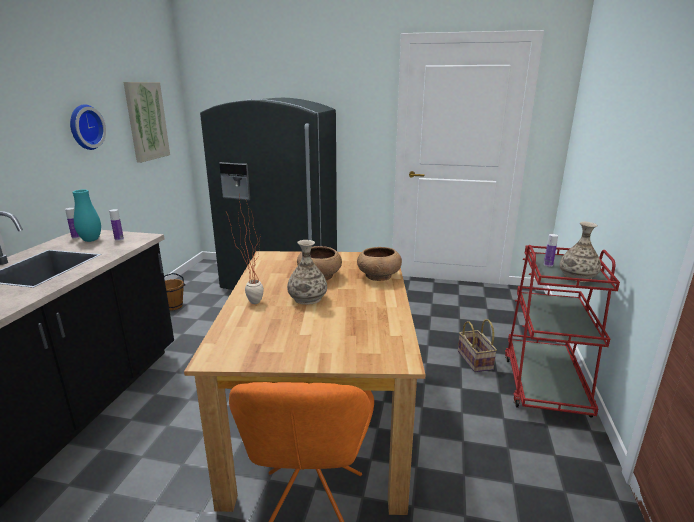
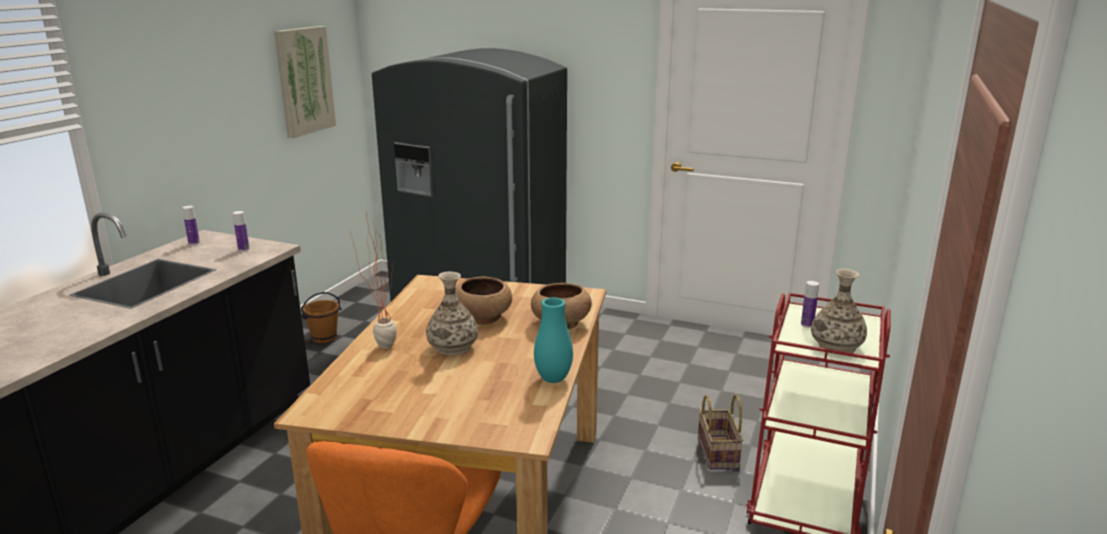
camera: 10 degrees right, 0 degrees up
wall clock [70,104,106,150] -> none
turquoise vase [72,190,101,242] -> turquoise vase moved to [534,297,573,383]

